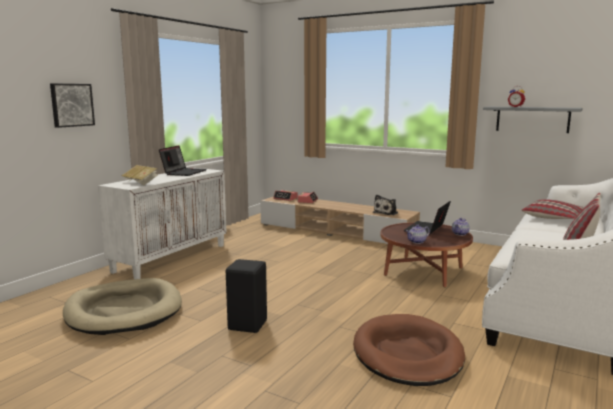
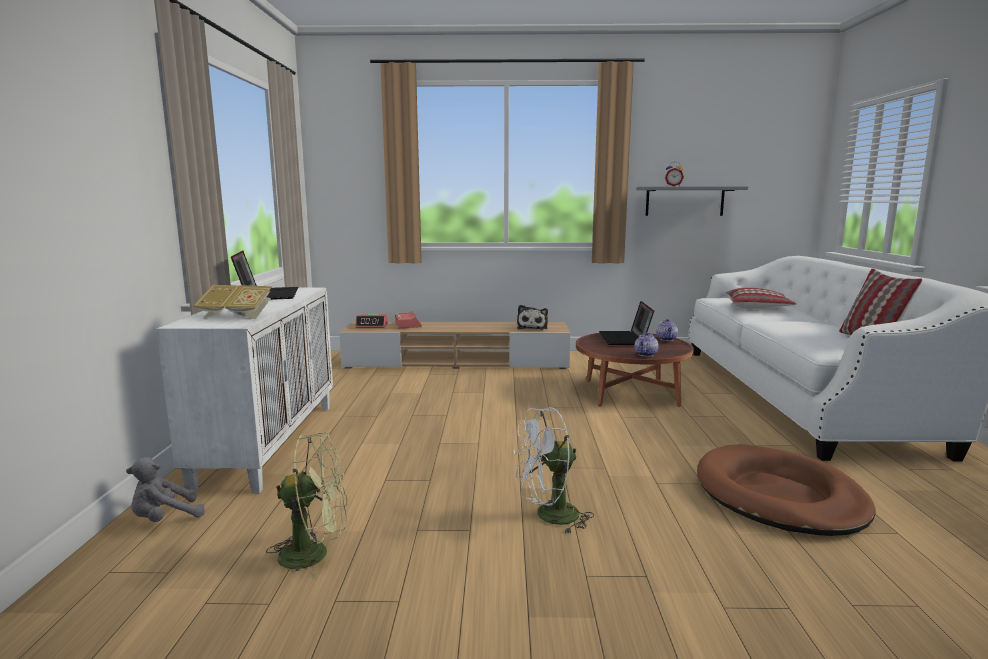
camera: 30 degrees left, 0 degrees up
picture [50,83,95,128] -> none
beige dog bed [63,278,182,335] -> green fan [266,432,347,580]
black stool [226,259,267,333] -> white fan [514,407,594,535]
none -> grey plush toy [126,457,205,522]

